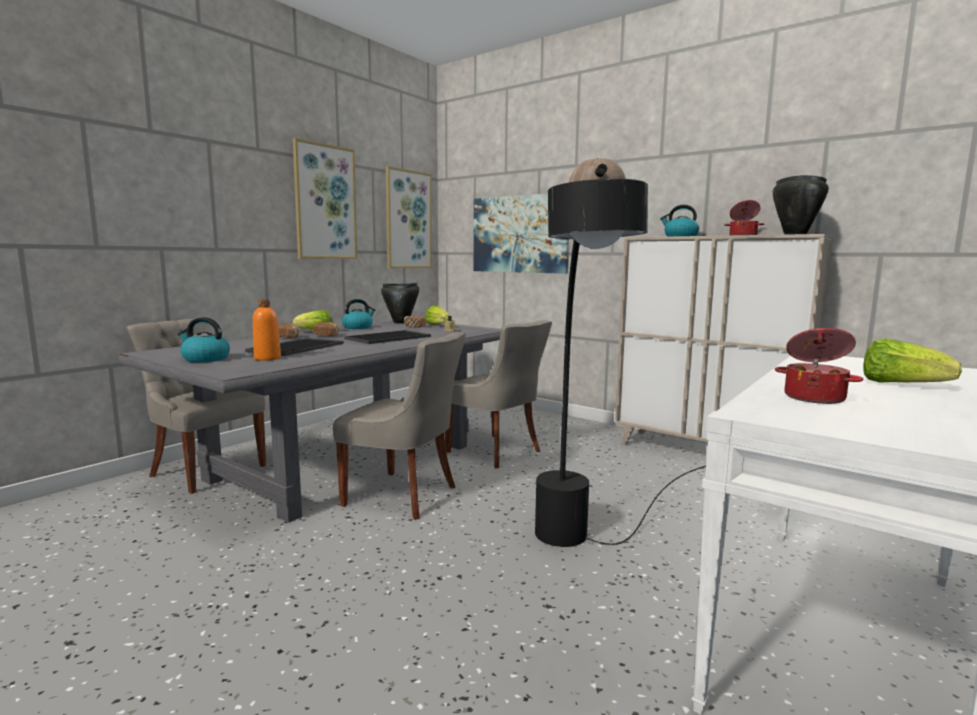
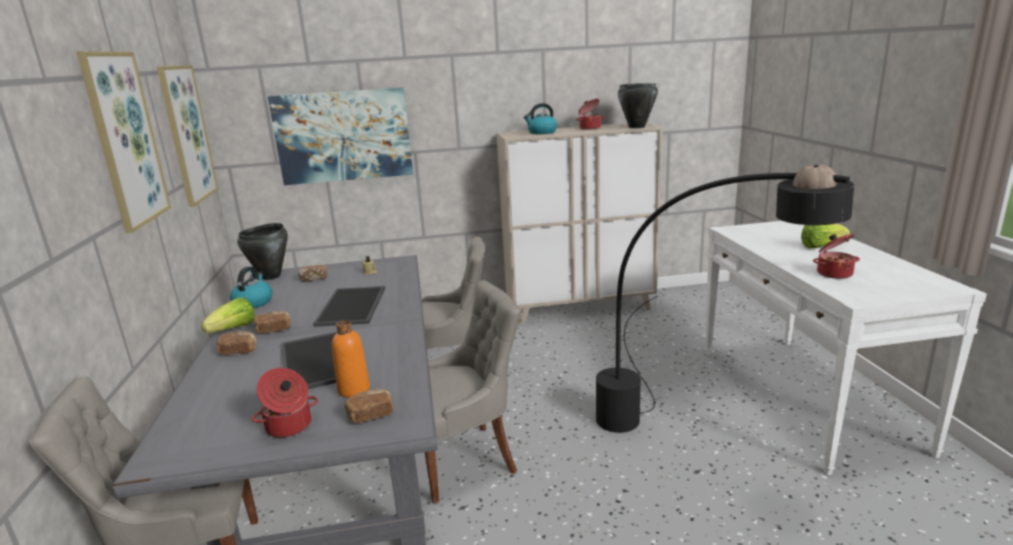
camera: 45 degrees left, 10 degrees up
kettle [178,317,230,362] -> cooking pot [252,368,318,438]
lettuce [425,305,449,325] -> none
none -> bread [345,389,393,423]

